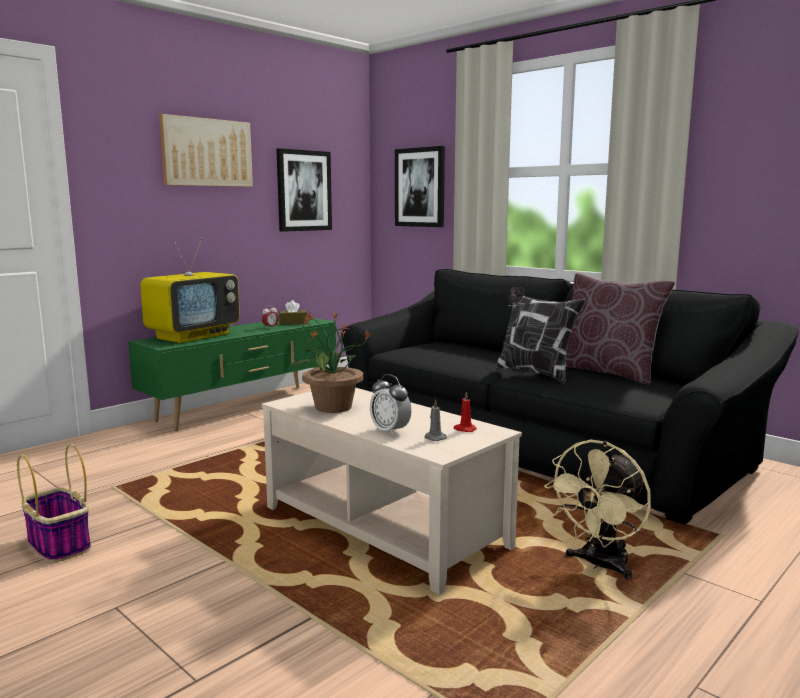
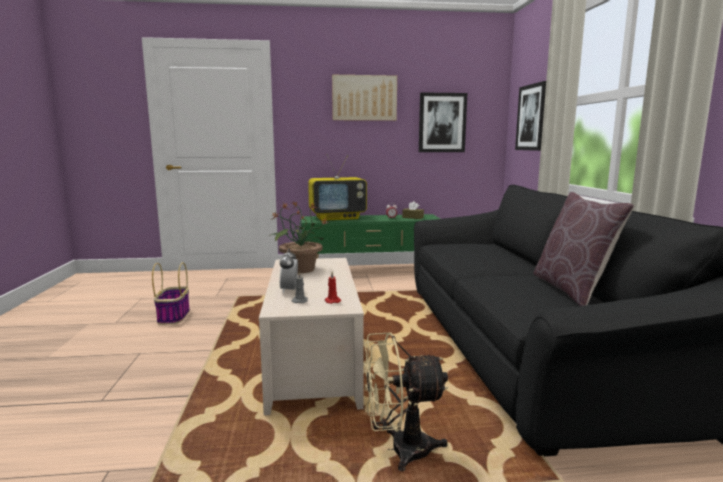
camera: 40 degrees right, 0 degrees up
pillow [495,287,586,384] -> none

